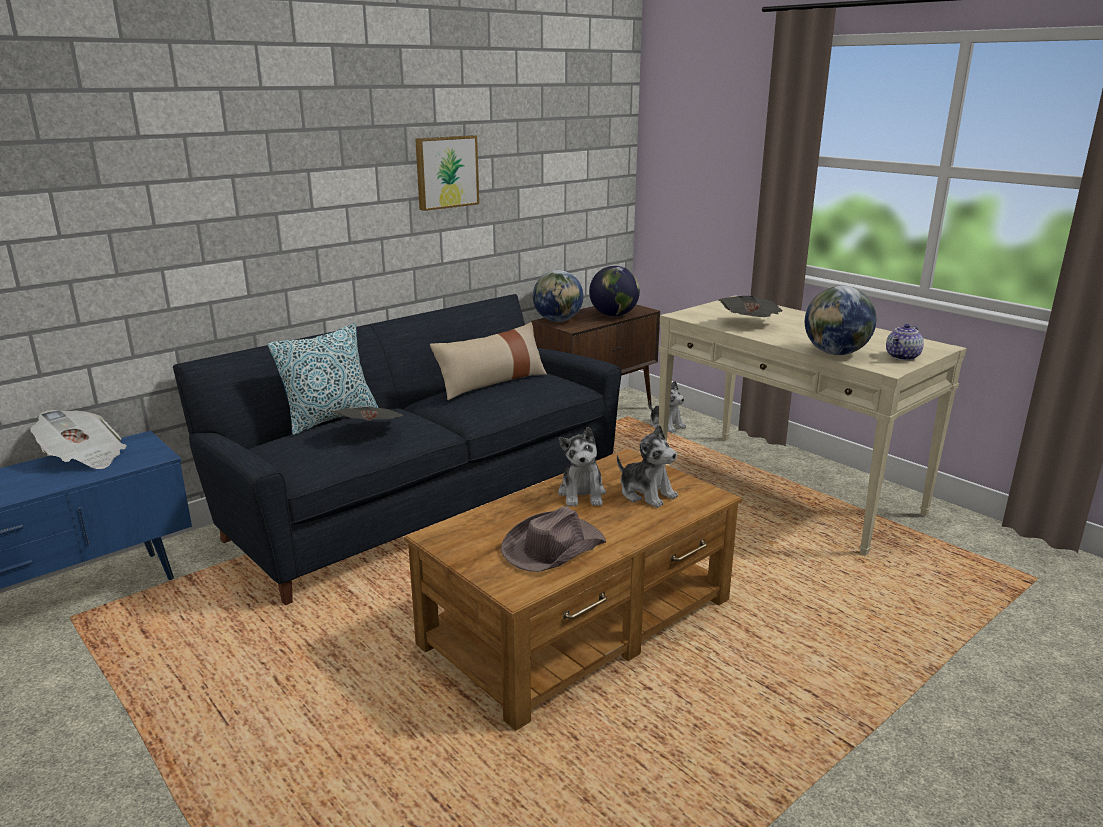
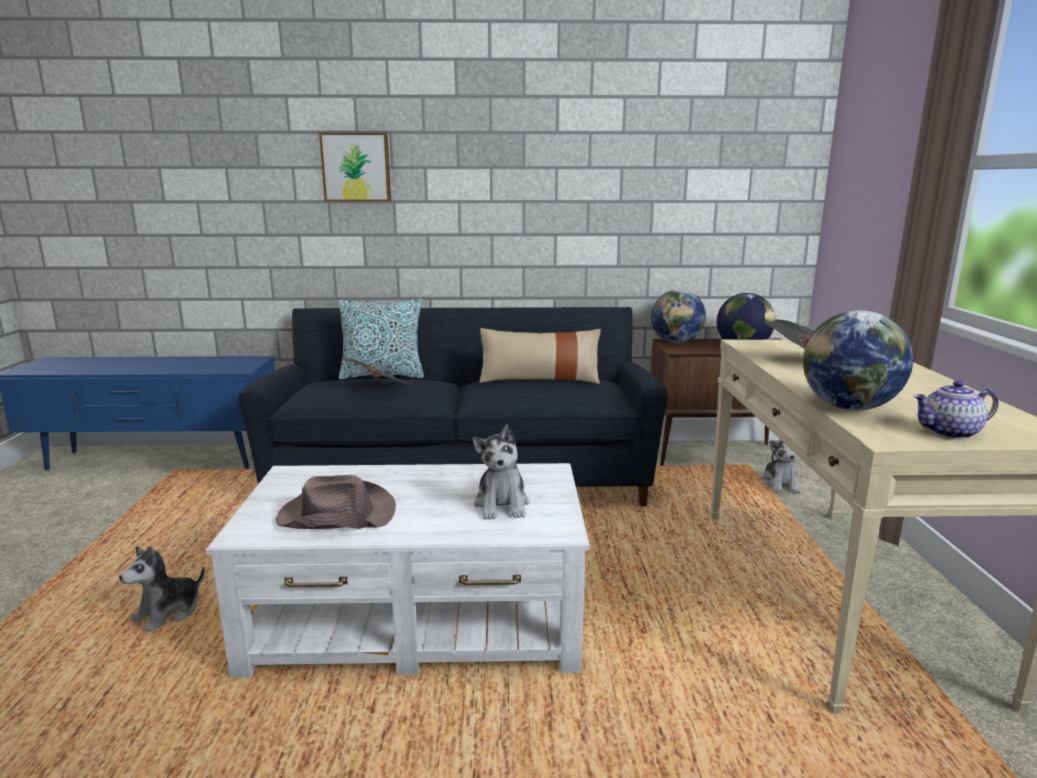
camera: 40 degrees right, 5 degrees down
newspaper [31,410,126,469] -> none
brown coffee table [404,449,742,731] -> white coffee table [206,463,590,678]
picture [415,135,479,211] -> picture moved to [319,132,391,202]
plush toy [558,427,606,507] -> plush toy moved to [119,546,205,632]

